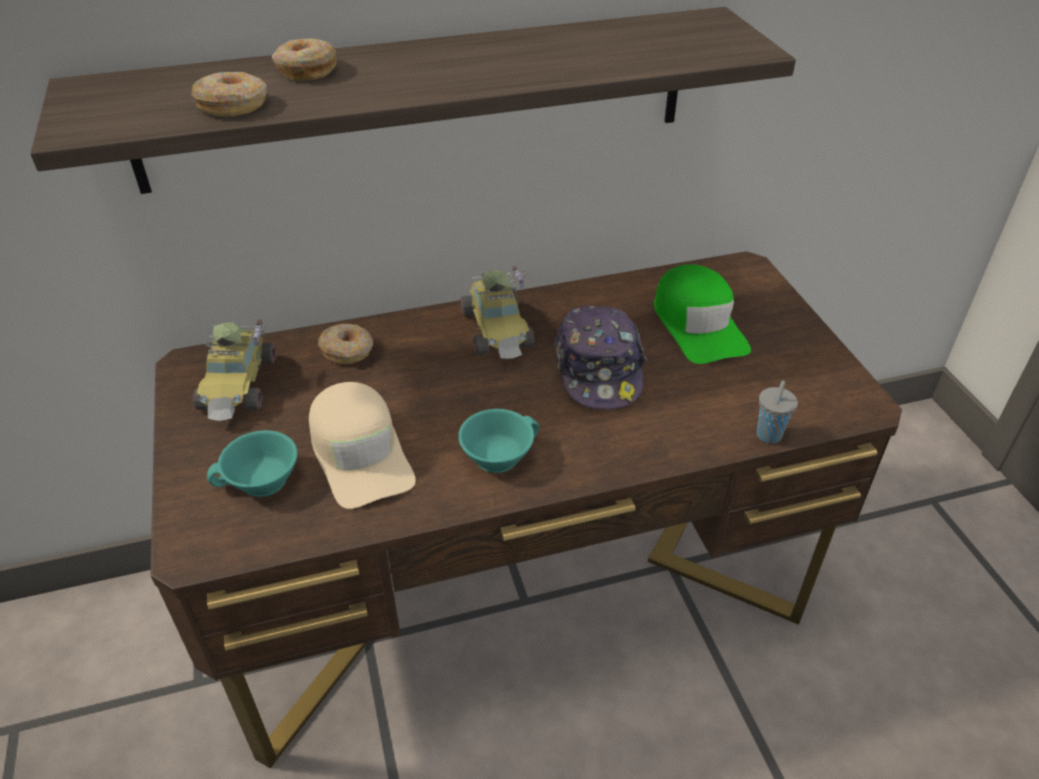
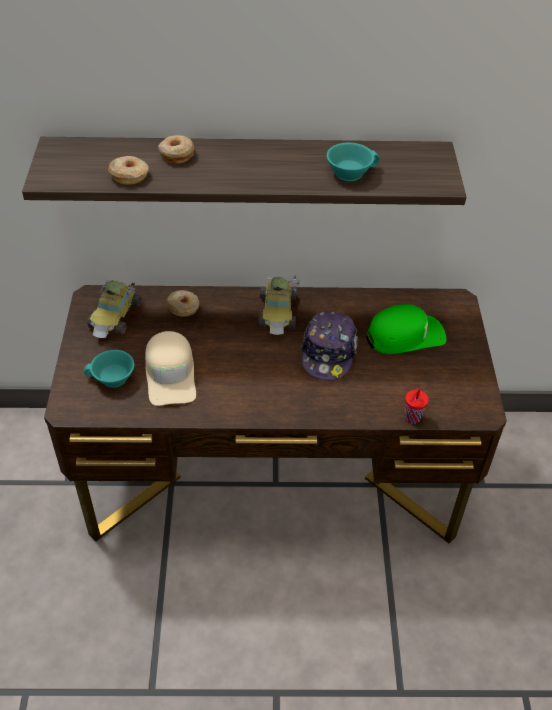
camera: 15 degrees right, 5 degrees up
turquoise cup [459,409,539,473] -> turquoise cup moved to [327,142,380,181]
green cap [654,264,751,364] -> green cap turned 105 degrees counterclockwise [366,304,447,354]
grey cup [756,380,798,444] -> red cup [405,388,429,424]

